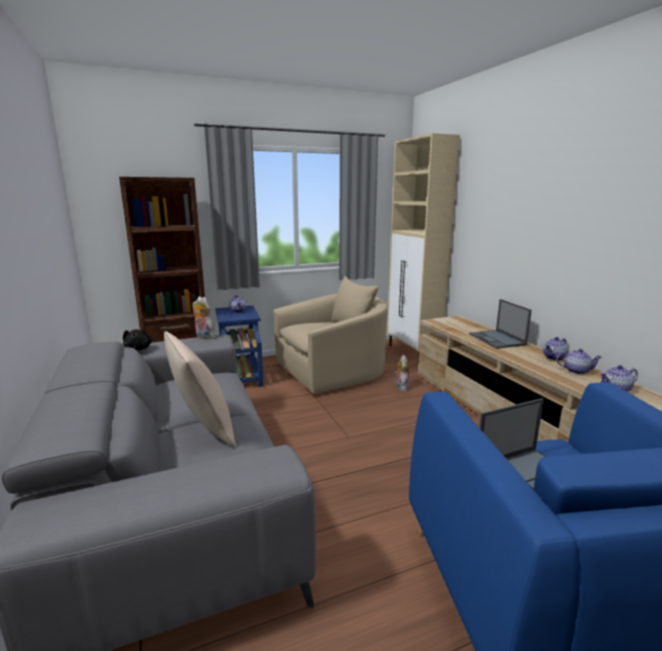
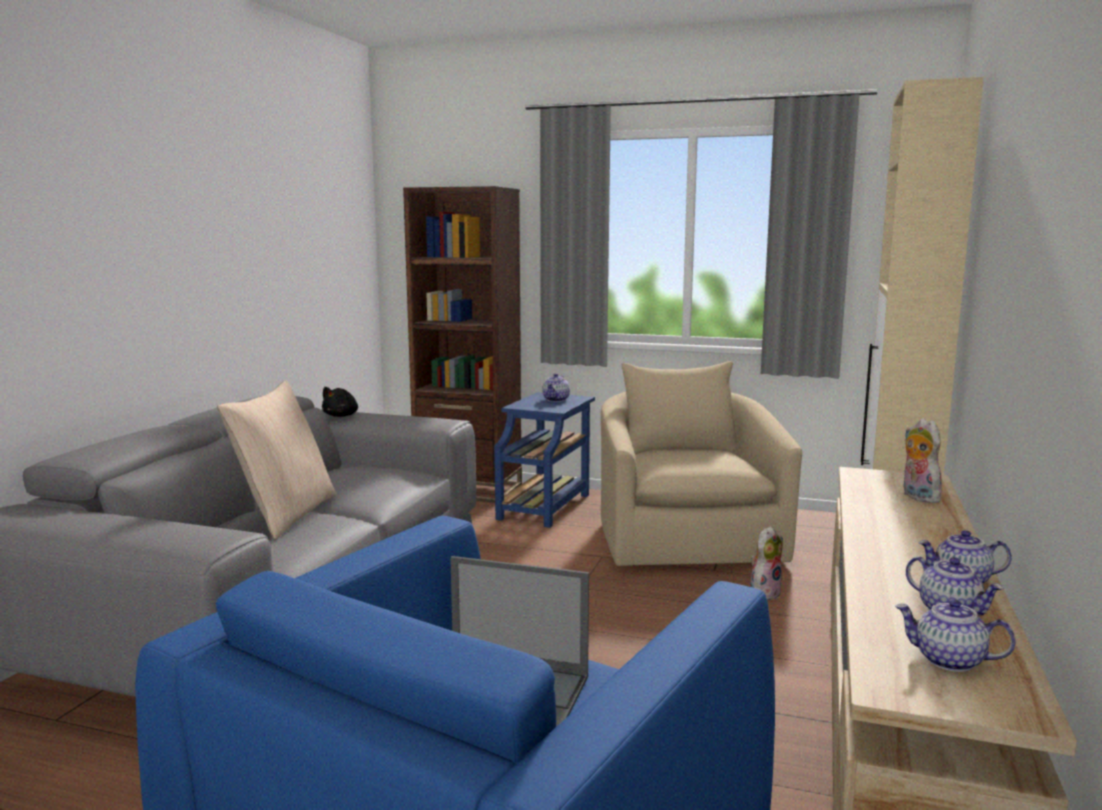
camera: 40 degrees right, 5 degrees down
plush toy [192,296,215,340] -> plush toy moved to [904,418,942,503]
beige armchair [273,276,388,394] -> beige armchair turned 105 degrees counterclockwise [601,361,802,566]
laptop [469,299,532,349] -> none

